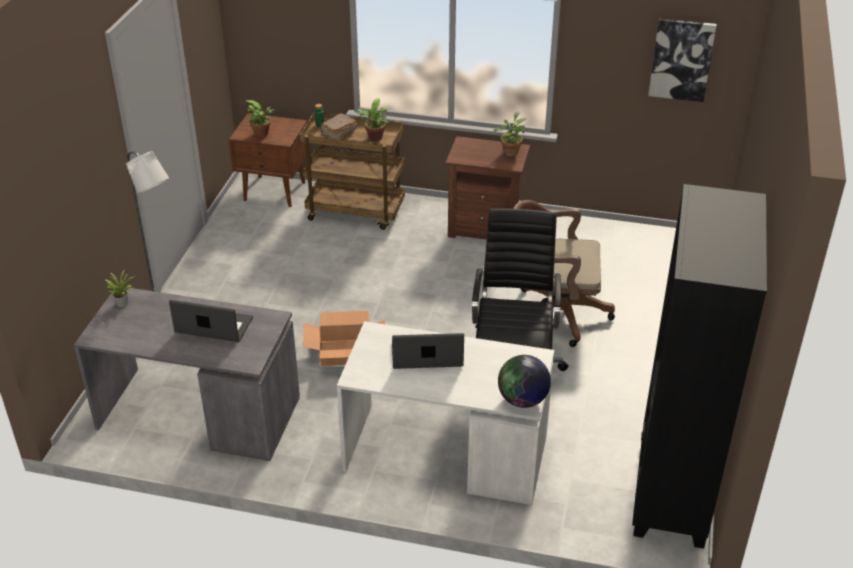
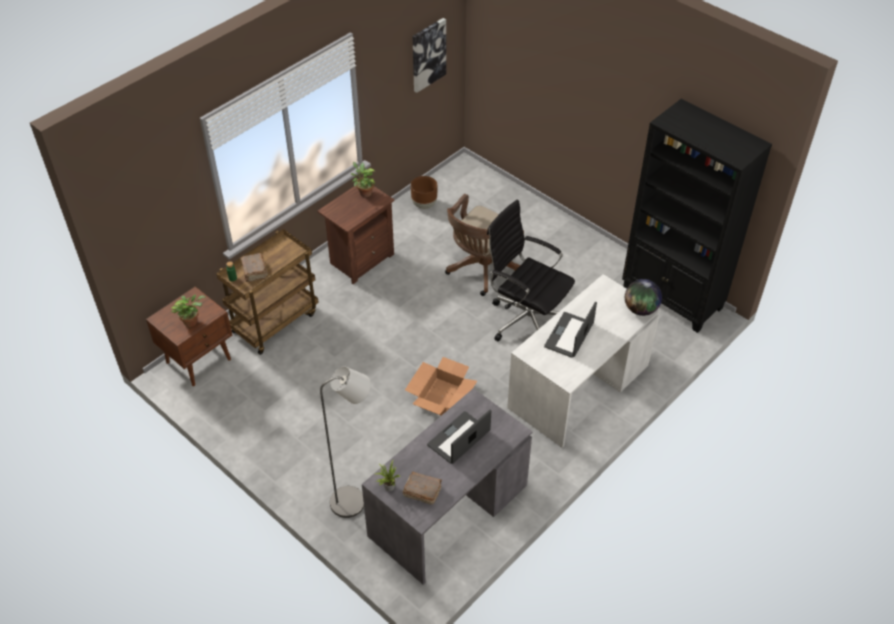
camera: 60 degrees left, 10 degrees up
potted plant [356,98,389,141] -> none
none -> brown book [403,472,442,505]
none -> brown planter [411,176,437,209]

